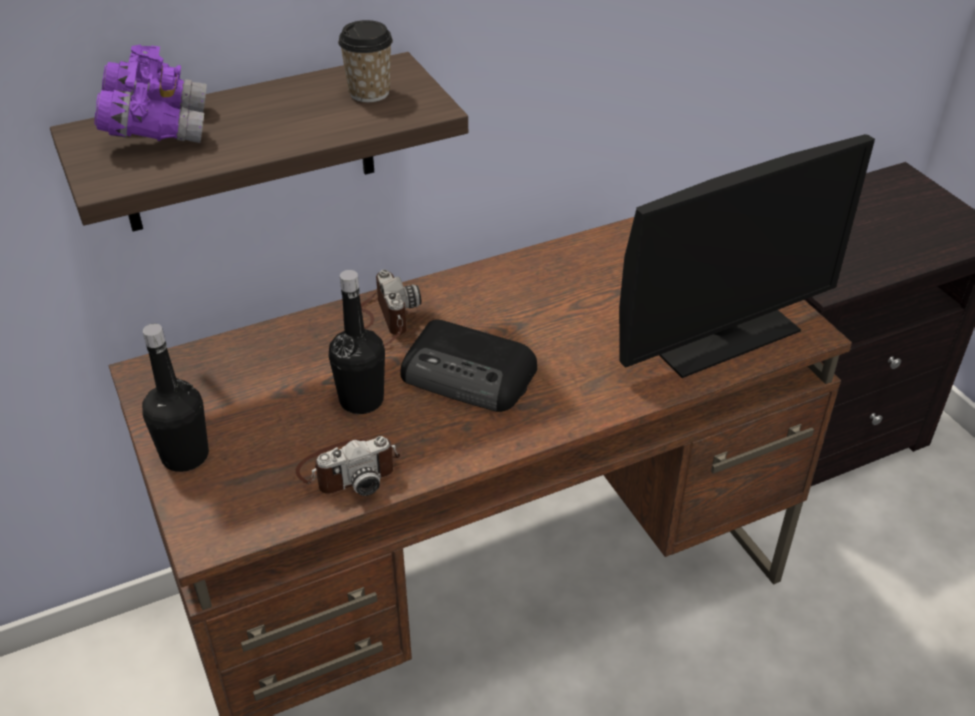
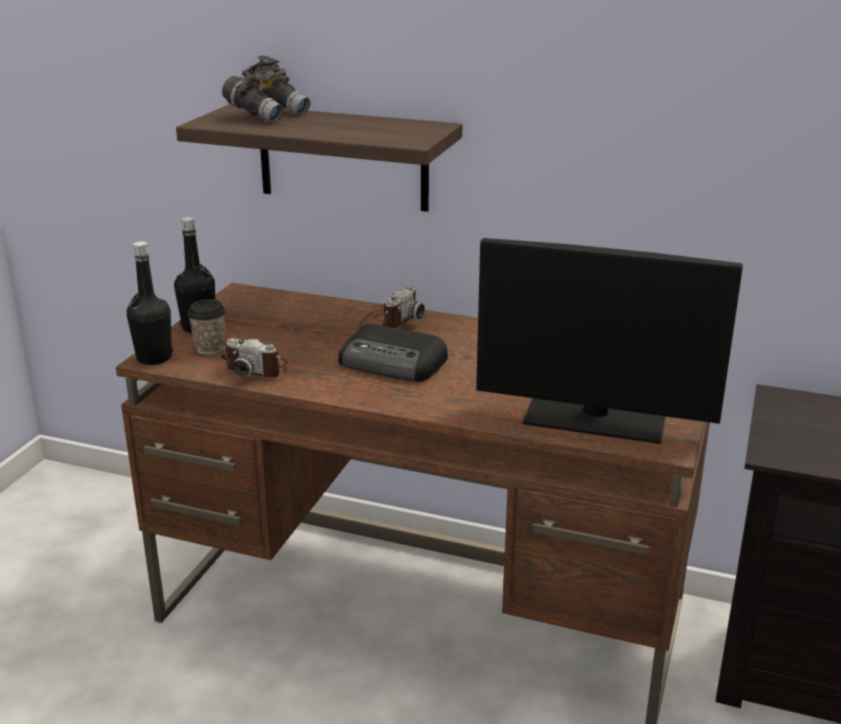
camera: 45 degrees right, 15 degrees down
purple binoculars [94,44,207,143] -> grey binoculars [222,55,310,123]
black bottle [329,270,385,414] -> black bottle moved to [127,241,173,365]
cup [338,20,393,102] -> cup moved to [187,299,226,355]
radio [401,319,537,412] -> radio turned 45 degrees counterclockwise [338,323,448,382]

